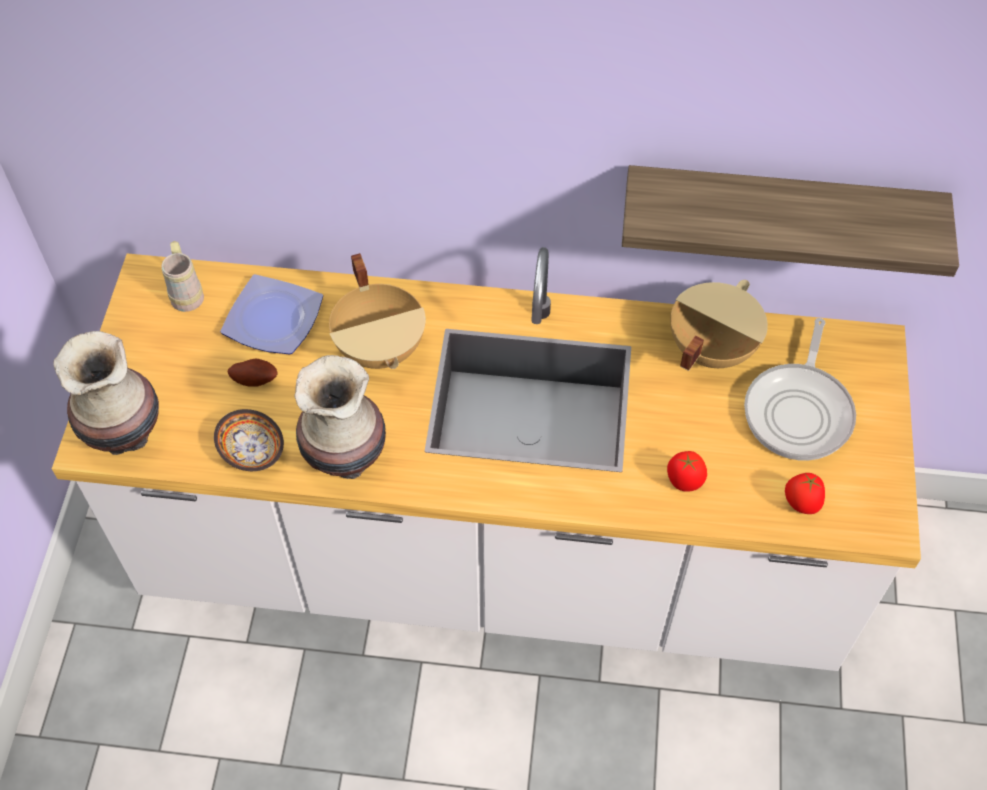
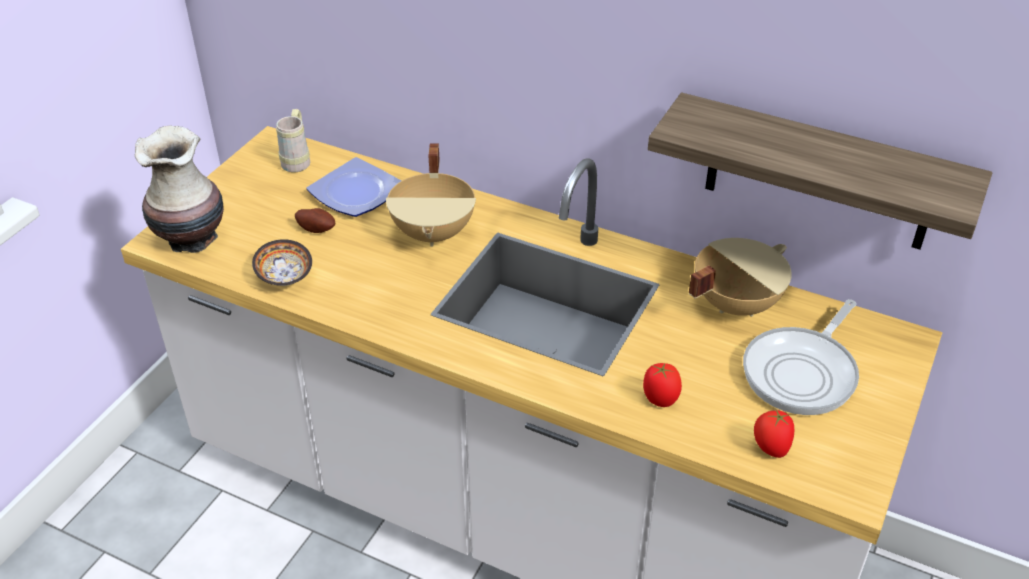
camera: 20 degrees right, 15 degrees down
vase [294,355,386,479] -> none

